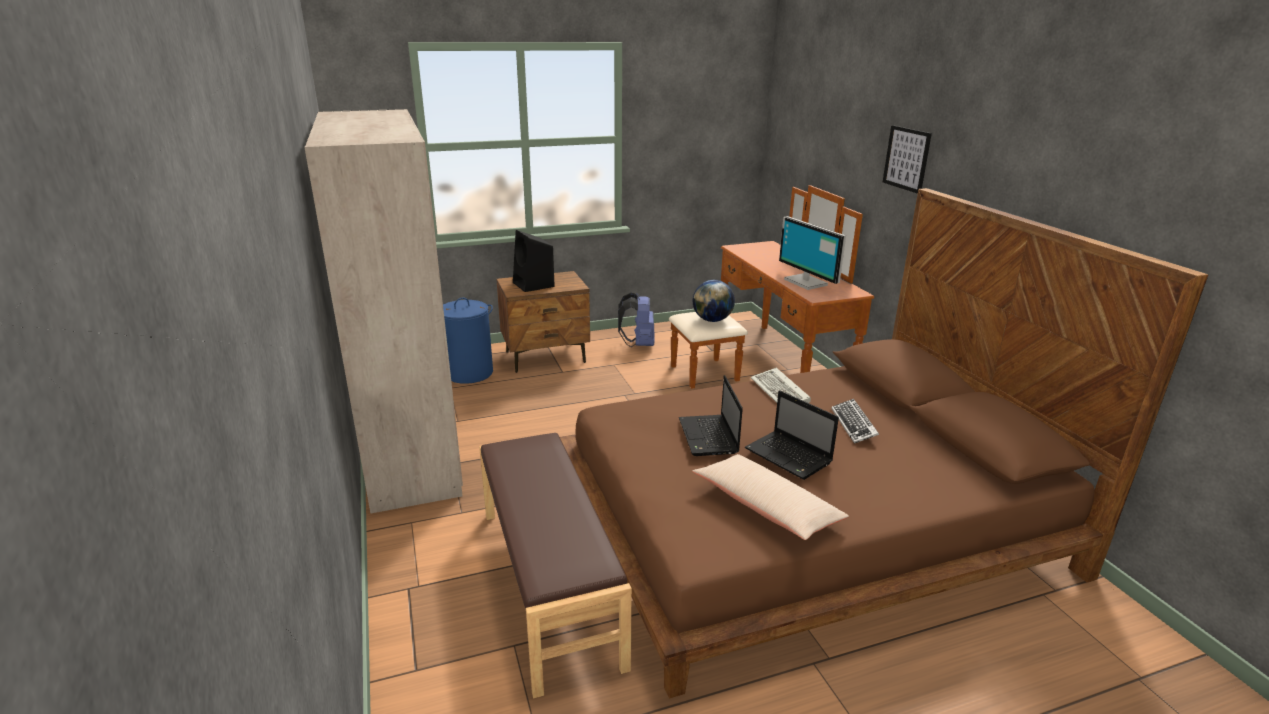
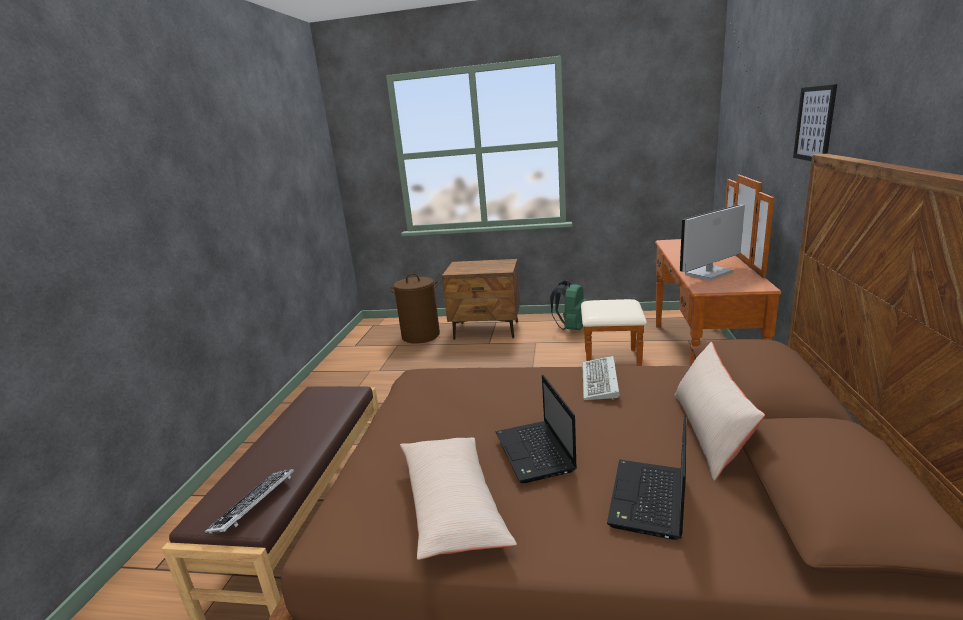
camera: 30 degrees right, 5 degrees down
beige wardrobe [304,109,463,514] -> none
blue laundry basket [443,297,493,384] -> brown laundry basket [389,274,440,344]
black speaker [513,230,555,292] -> none
blue backpack [618,293,654,347] -> green backpack [550,280,588,330]
laptop [679,375,743,456] -> laptop moved to [607,416,686,540]
globe [693,280,735,322] -> none
monitor [779,216,846,290] -> monitor turned 60 degrees clockwise [680,204,745,281]
keyboard [831,399,879,444] -> keyboard moved to [205,469,294,534]
none -> beige pillow [674,342,765,481]

